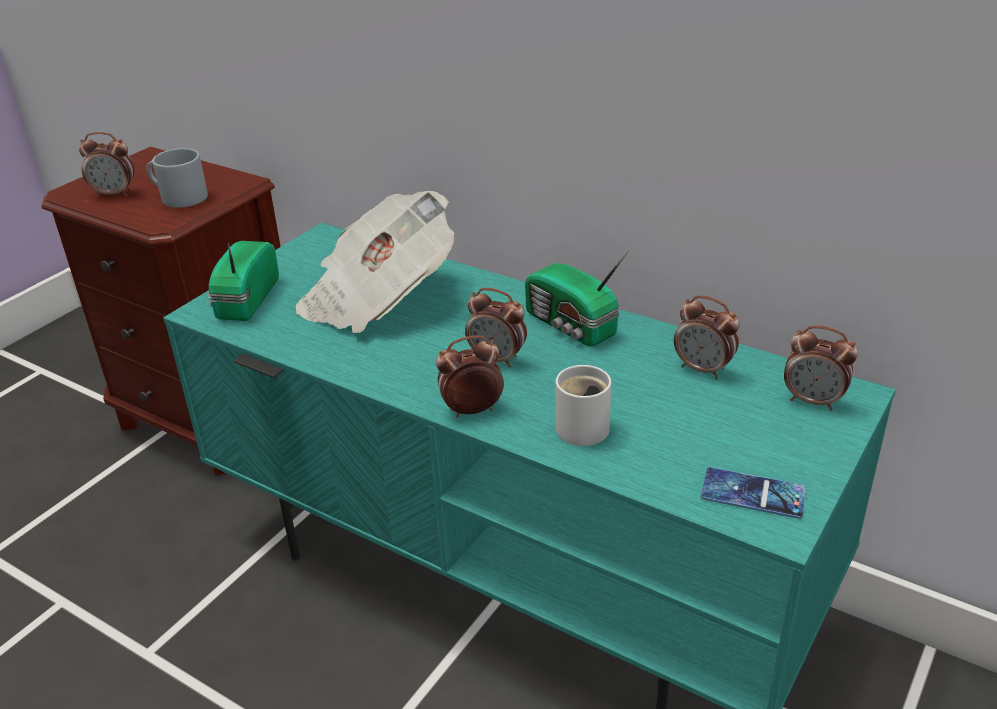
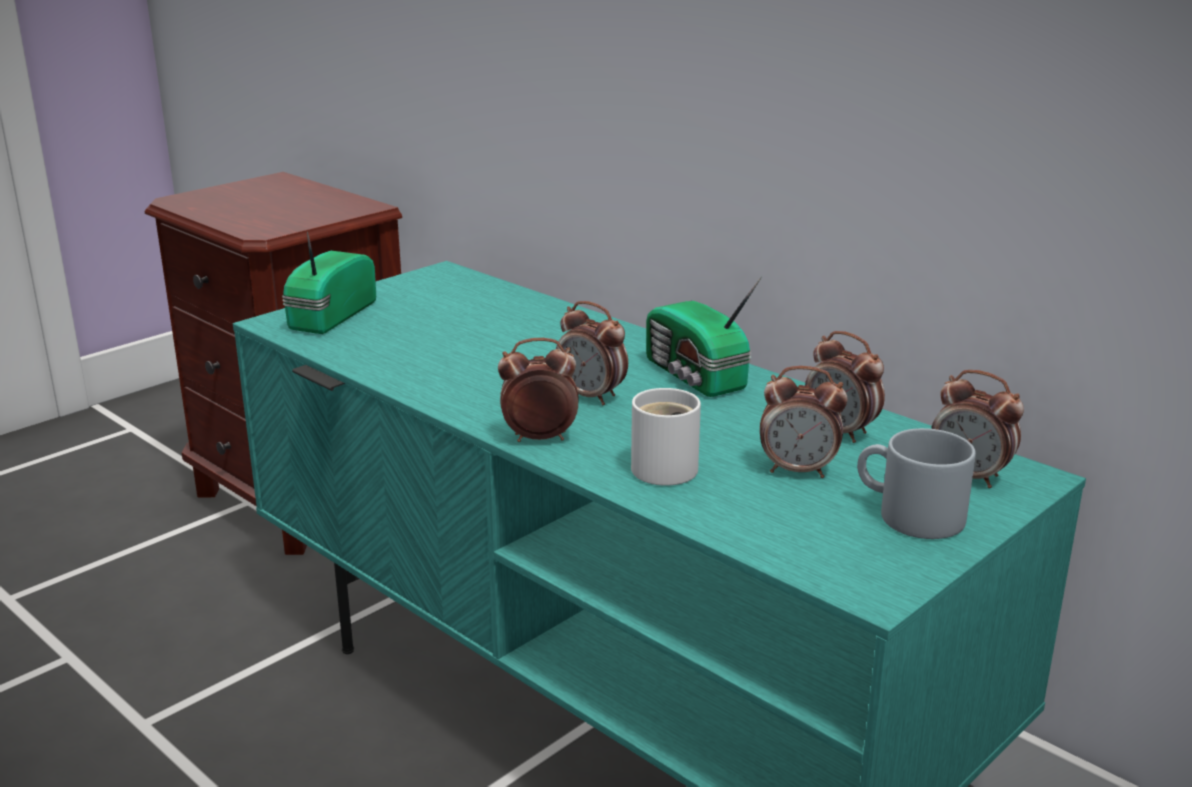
camera: 10 degrees right, 10 degrees down
alarm clock [79,132,134,197] -> alarm clock moved to [760,366,848,478]
grey mug [146,148,208,208] -> grey mug moved to [857,428,976,539]
newspaper [296,191,454,333] -> none
phone [701,467,806,519] -> none

